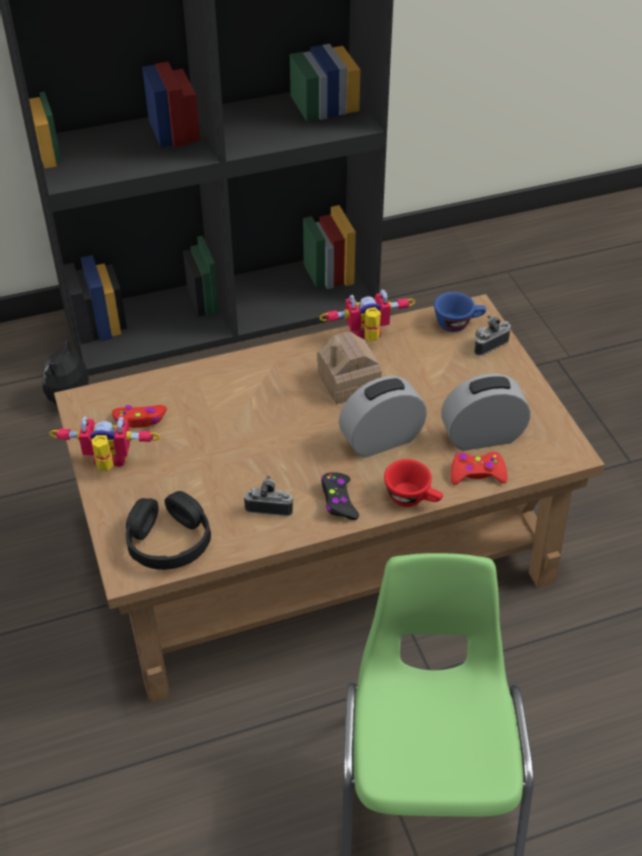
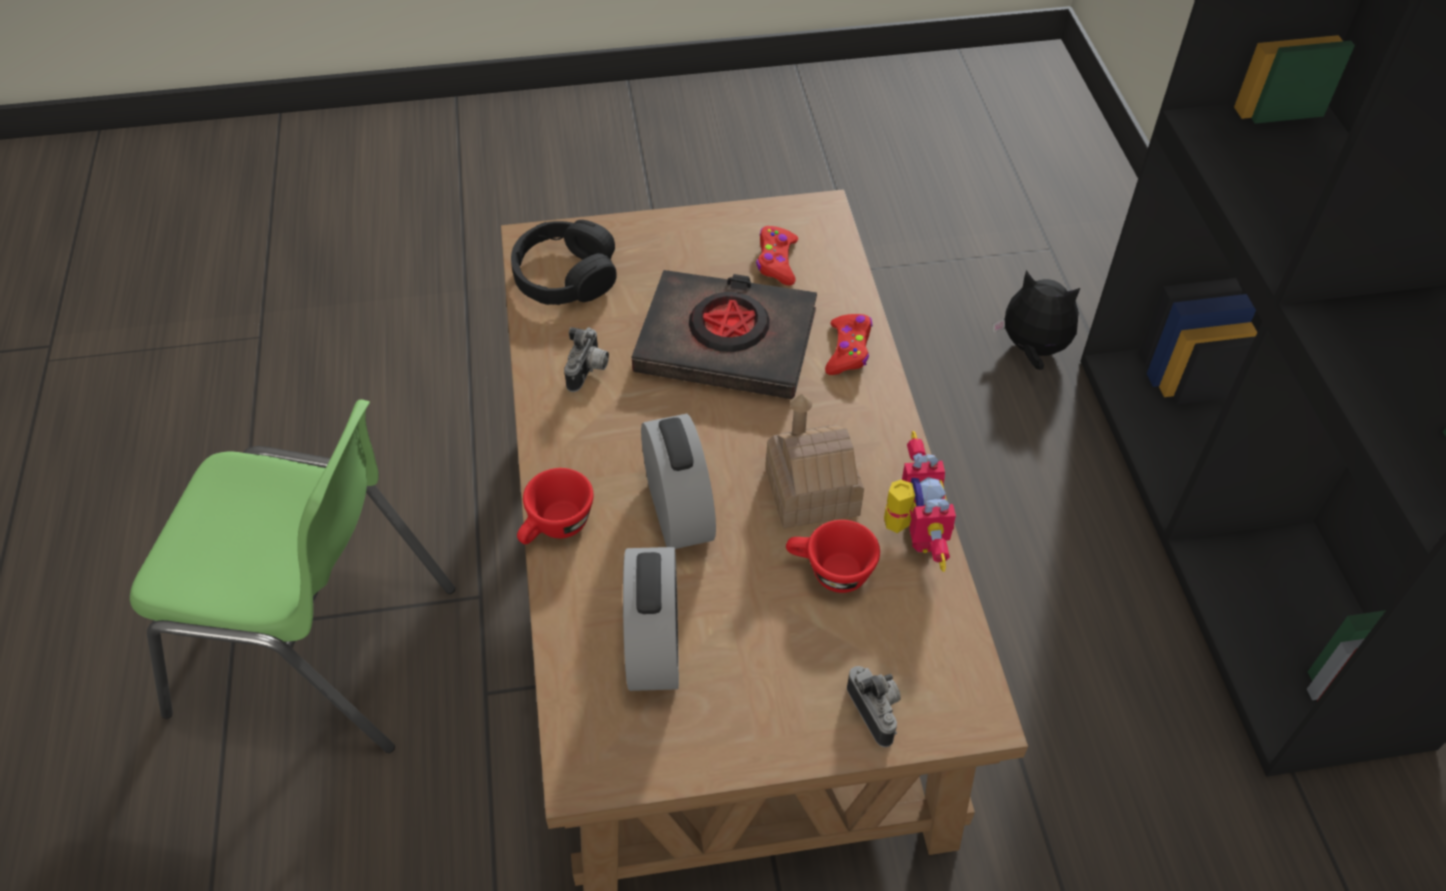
camera: 100 degrees right, 5 degrees up
toy robot [49,416,160,471] -> none
black game controller [321,472,359,520] -> none
blue cup [434,292,486,332] -> none
red game controller [451,452,508,485] -> red game controller moved to [825,314,872,375]
none -> black book [632,270,817,399]
none -> red cup [786,520,880,593]

